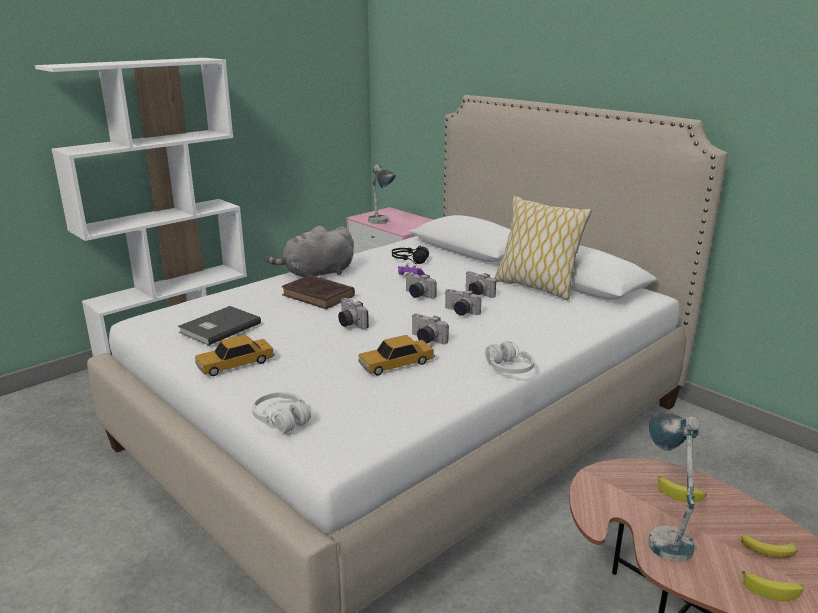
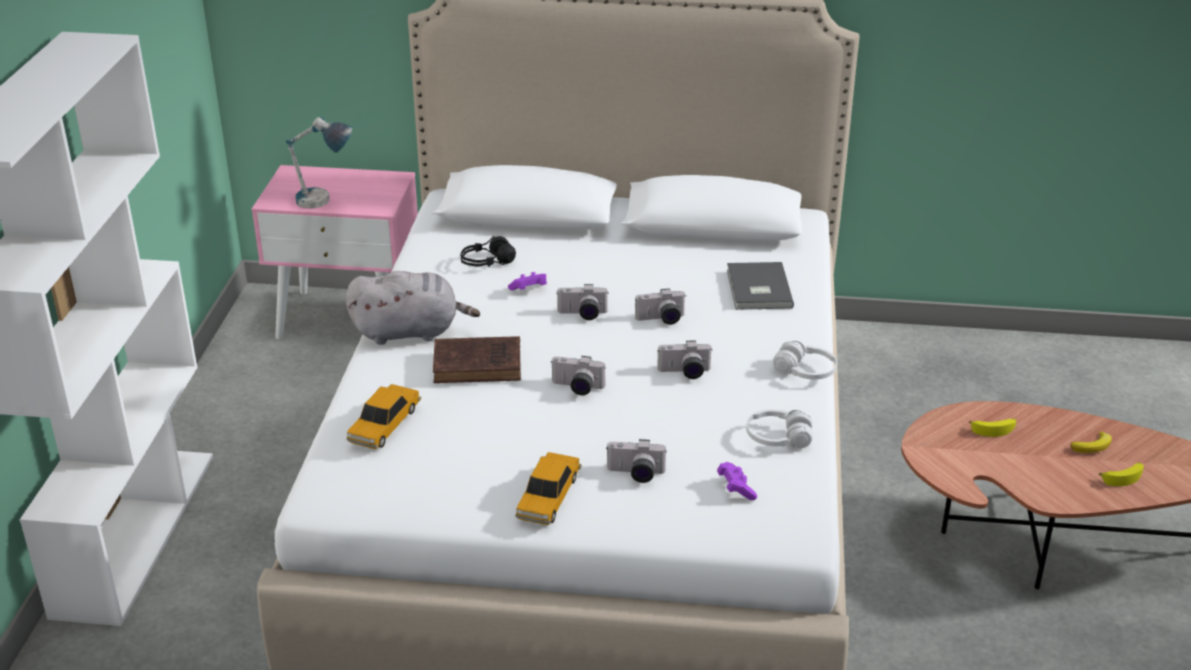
camera: 40 degrees left, 10 degrees up
grey book [178,306,261,345] -> grey book moved to [727,262,794,310]
white headphones [252,392,311,433] -> white headphones moved to [746,409,813,448]
grey plush toy [266,226,354,277] -> grey plush toy turned 120 degrees counterclockwise [346,271,480,345]
toy car [358,335,435,376] -> toy car moved to [347,384,421,449]
camera [465,271,496,298] -> camera moved to [607,439,667,483]
pillow [494,195,592,300] -> none
table lamp [648,413,699,562] -> none
none -> purple game controller [717,462,757,500]

